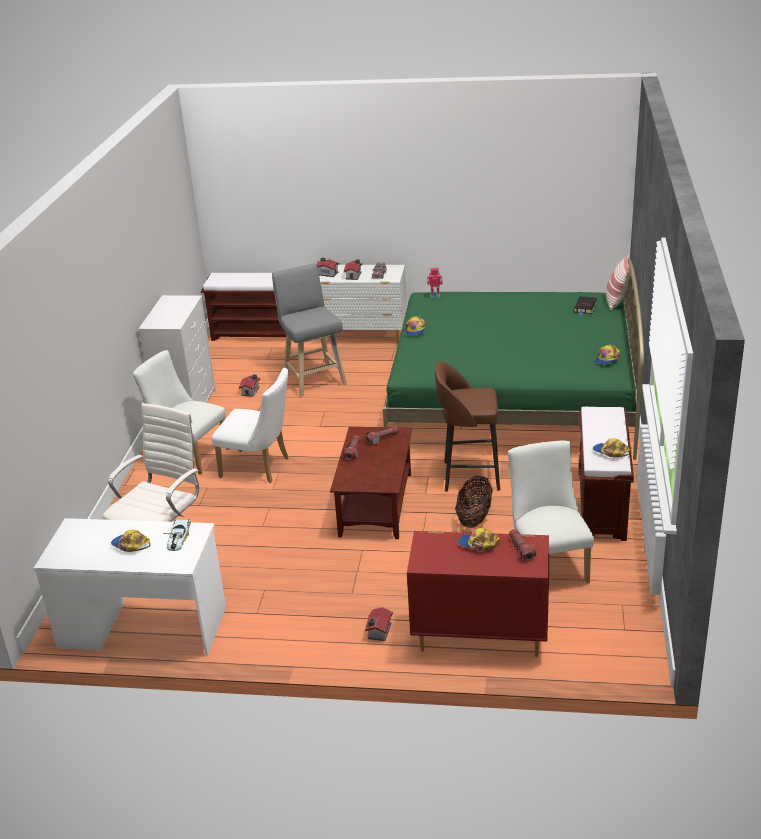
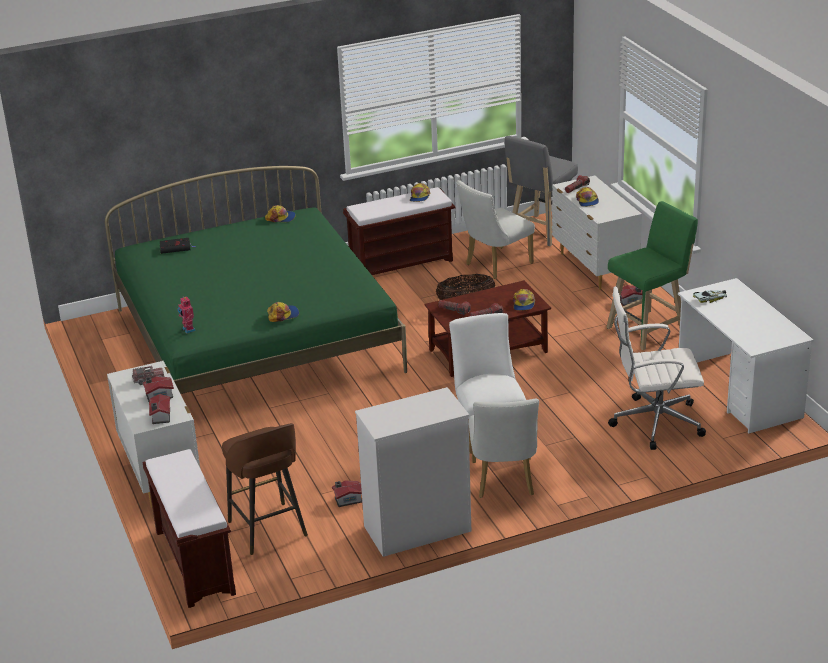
camera: 120 degrees left, 0 degrees up
cap [111,530,151,552] -> cap moved to [513,289,535,311]
grey stool [272,263,347,396] -> grey stool moved to [505,136,578,246]
red dresser [407,531,549,657] -> white dresser [552,176,642,290]
brown stool [435,361,500,492] -> brown stool moved to [222,423,308,555]
pillow [606,254,630,311] -> none
none -> green stool [606,201,698,350]

